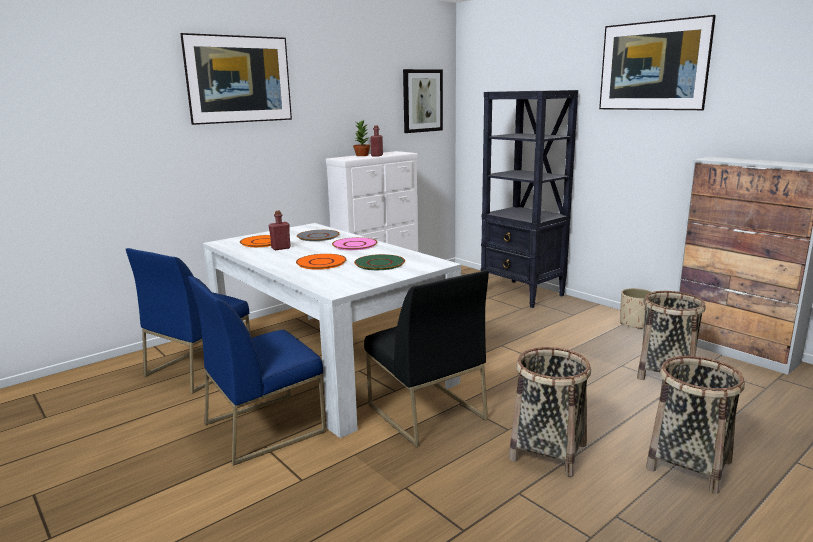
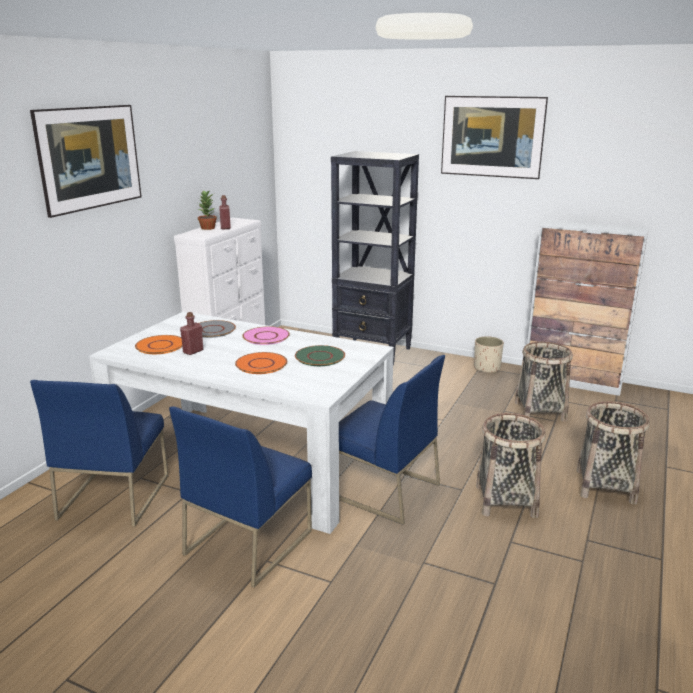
camera: 25 degrees left, 5 degrees up
black chair [364,270,489,447] -> blue chair [339,355,445,525]
picture [403,69,443,133] -> none

